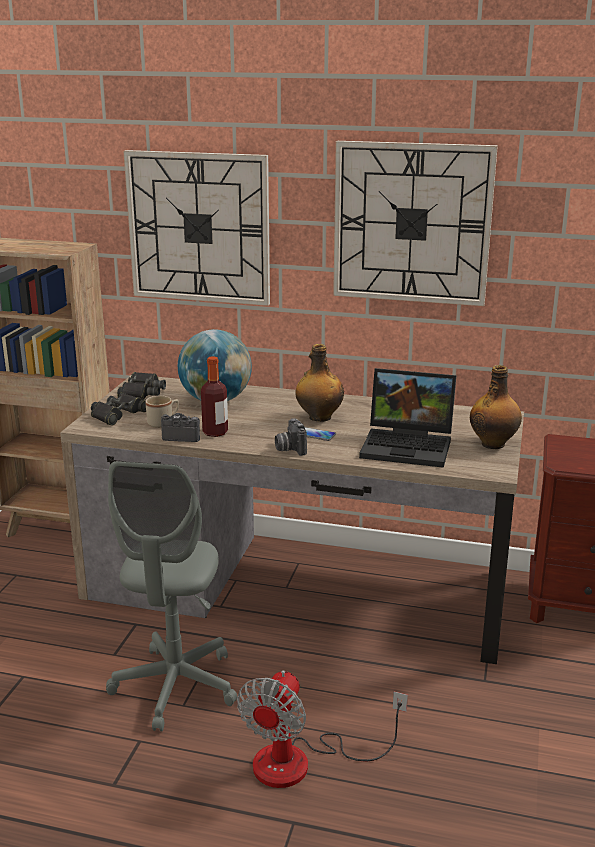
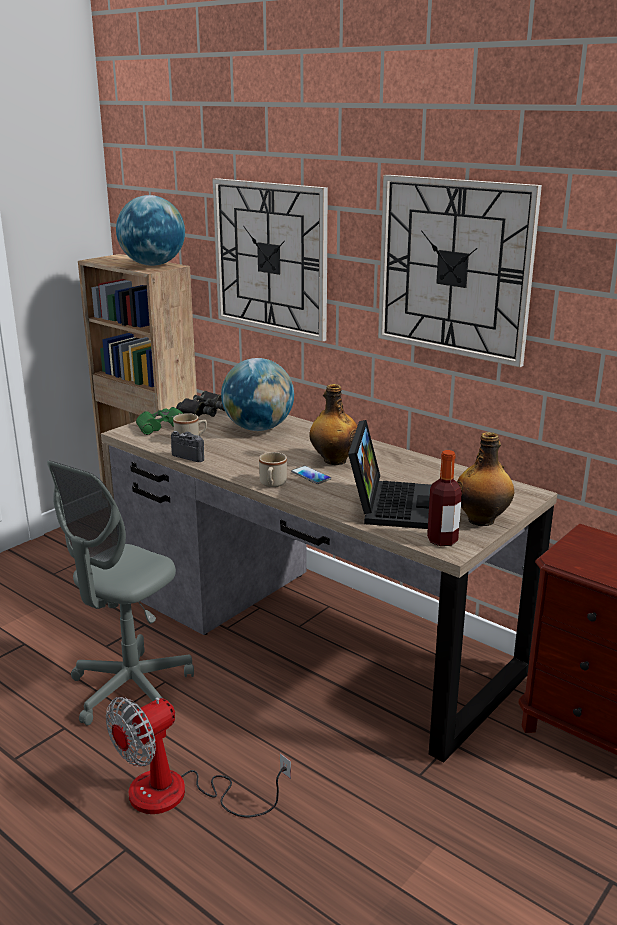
camera: 25 degrees right, 0 degrees up
black binoculars [91,393,146,425] -> green binoculars [136,407,184,435]
bottle [201,356,228,437] -> bottle moved to [427,450,462,546]
camera [275,418,307,456] -> beige mug [259,452,287,487]
laptop [359,368,456,468] -> laptop turned 120 degrees counterclockwise [348,420,432,529]
none -> globe [116,195,185,266]

